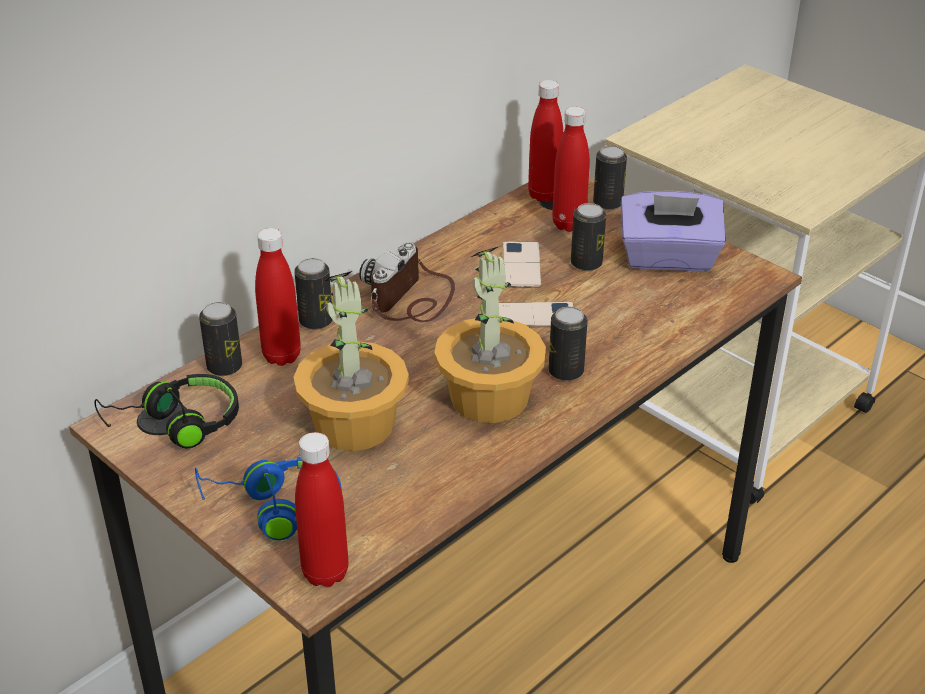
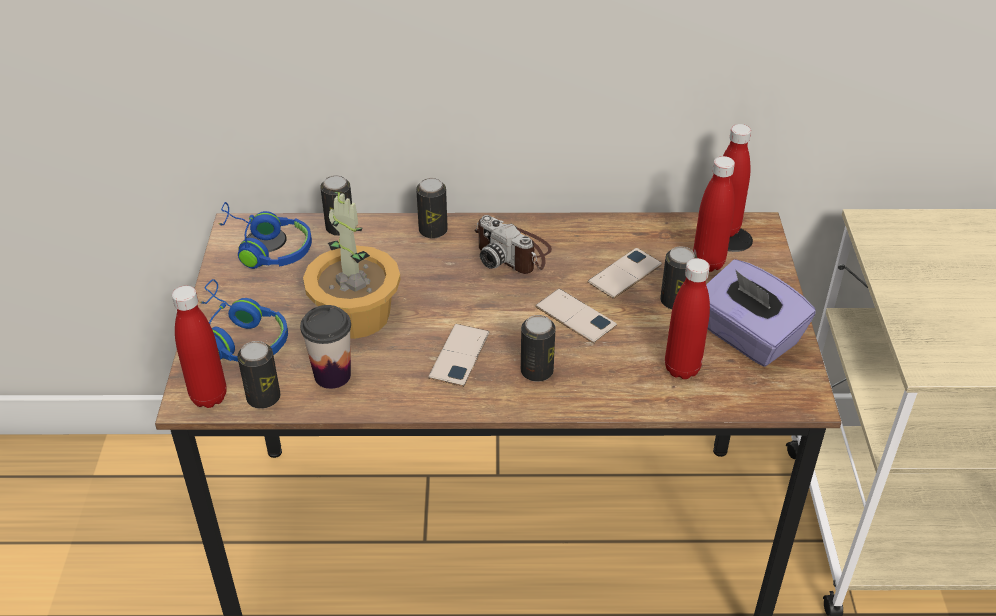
camera: 45 degrees right, 5 degrees up
black headphones [95,374,239,448] -> blue headphones [219,202,312,269]
red bottle [255,228,301,366] -> red bottle moved to [665,258,710,379]
camera [359,242,455,322] -> camera turned 120 degrees counterclockwise [474,215,552,274]
potted plant [434,246,546,423] -> phone [429,324,489,387]
can [593,146,627,210] -> can moved to [237,341,280,409]
none -> cup [300,305,351,389]

